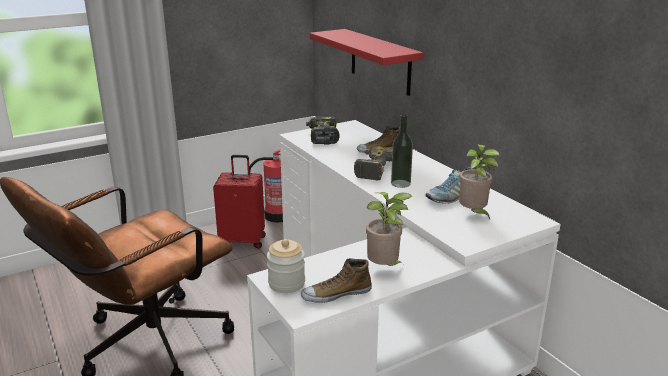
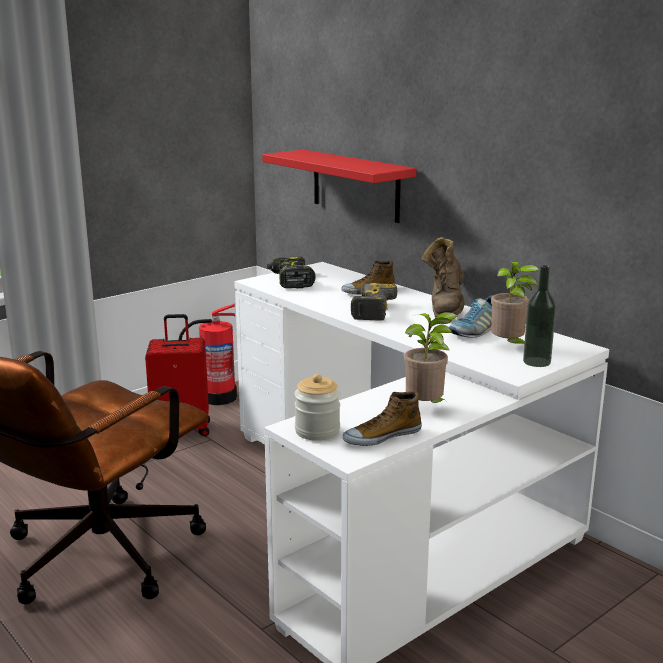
camera: 10 degrees left, 5 degrees down
bottle [391,114,413,188] -> bottle moved to [523,265,556,367]
none -> brown boot [421,237,465,317]

